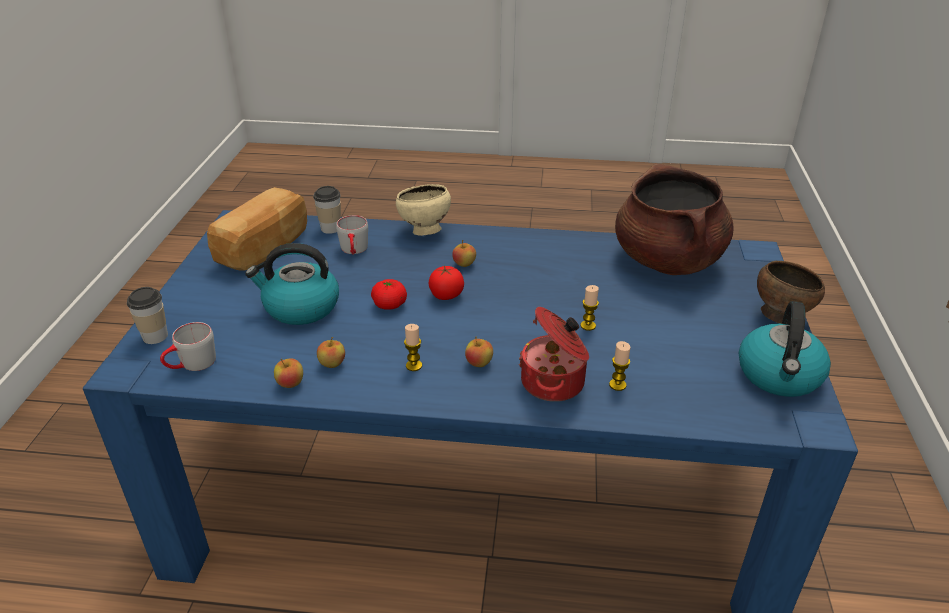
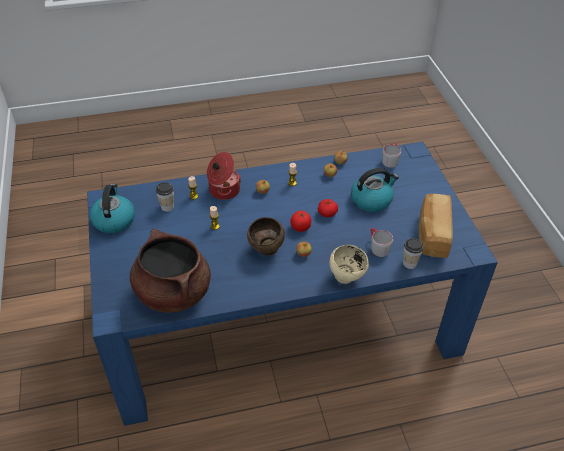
camera: 160 degrees right, 10 degrees up
cup [127,287,168,344] -> cup moved to [156,182,174,212]
brown bowl [757,261,825,324] -> brown bowl moved to [247,217,285,256]

